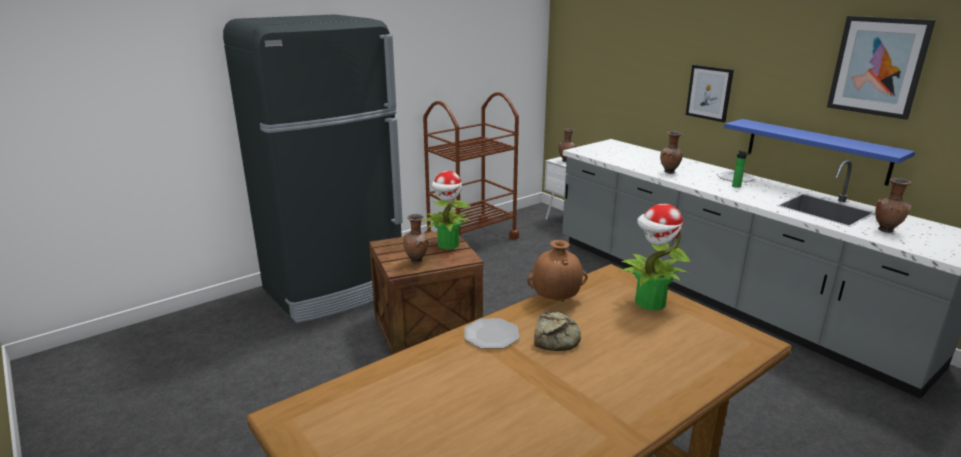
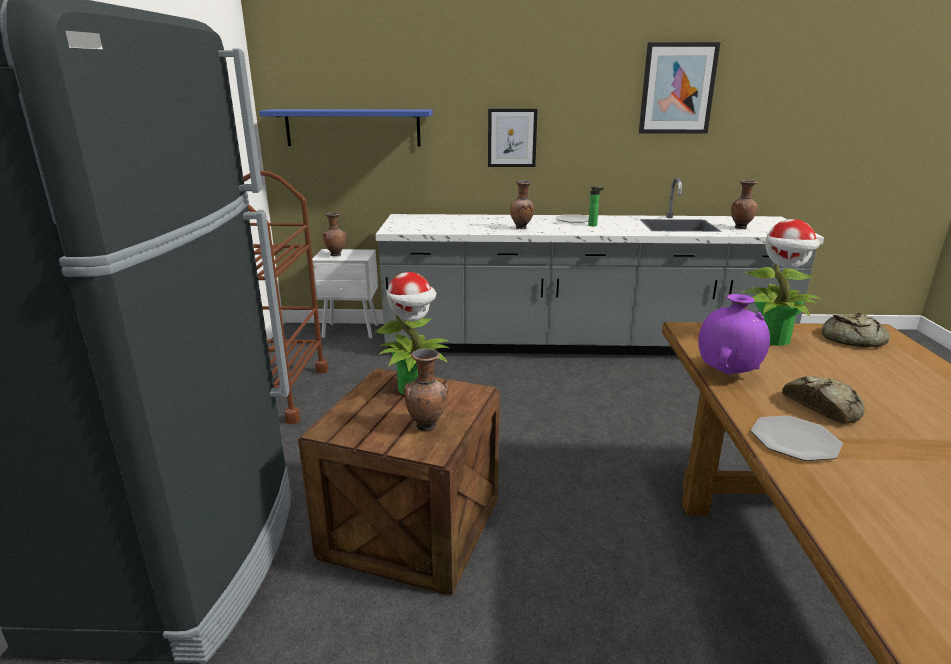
camera: 50 degrees left, 0 degrees up
brown vase [527,240,588,302] -> purple vase [698,294,770,375]
blue shelf [724,119,915,186] -> blue shelf moved to [259,109,433,146]
none -> bread [822,313,890,347]

